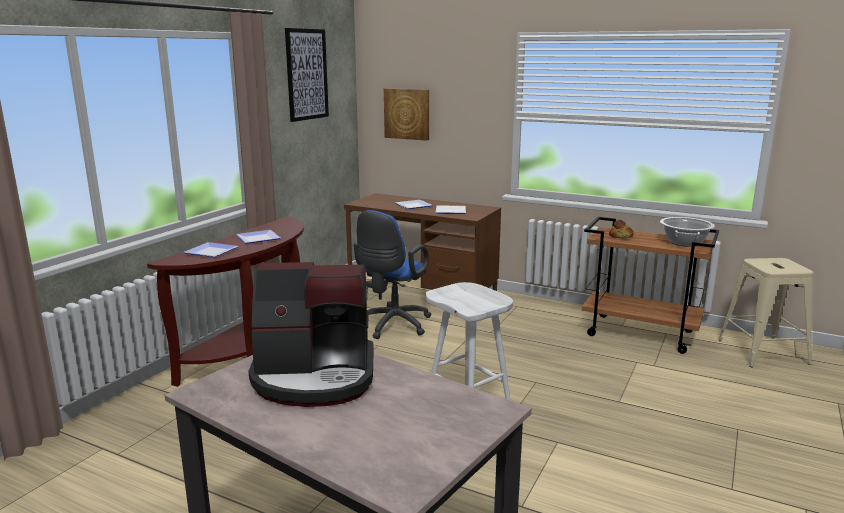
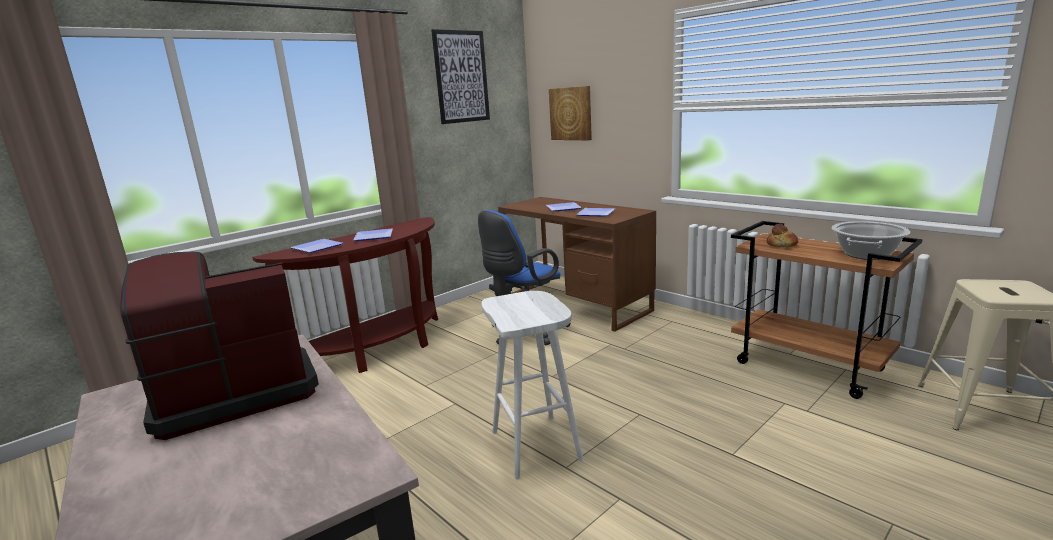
camera: 20 degrees right, 0 degrees up
coffee machine [248,262,374,407] -> coffee machine turned 135 degrees clockwise [120,252,319,440]

